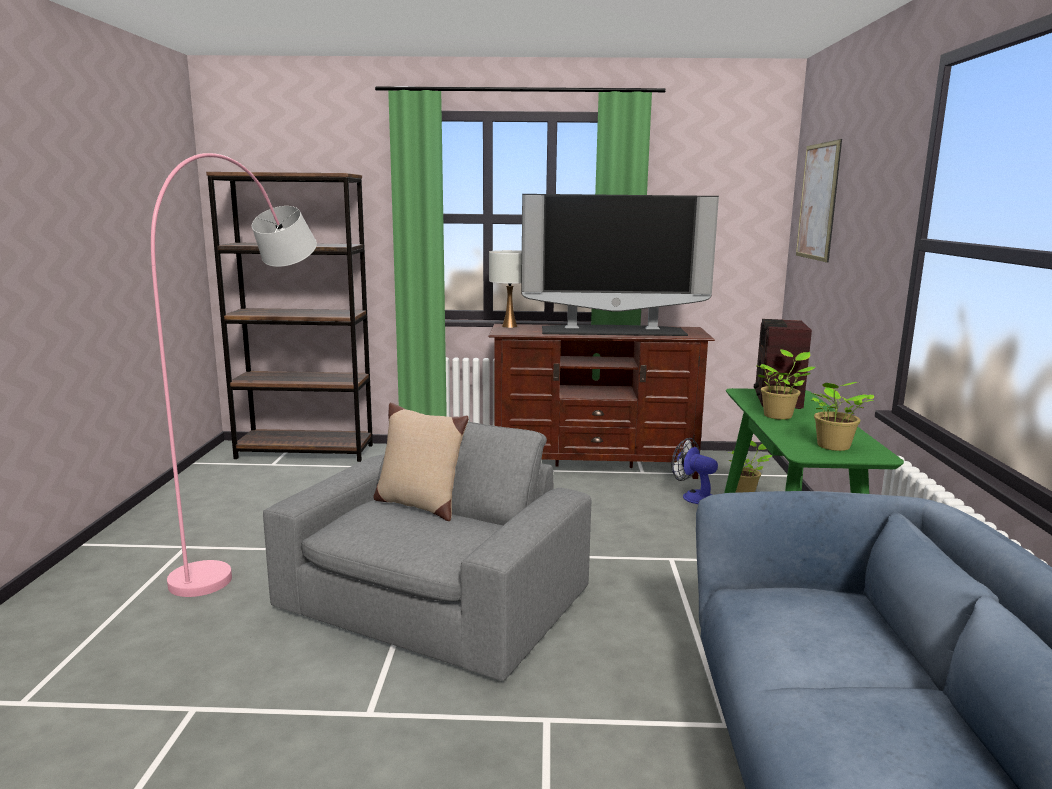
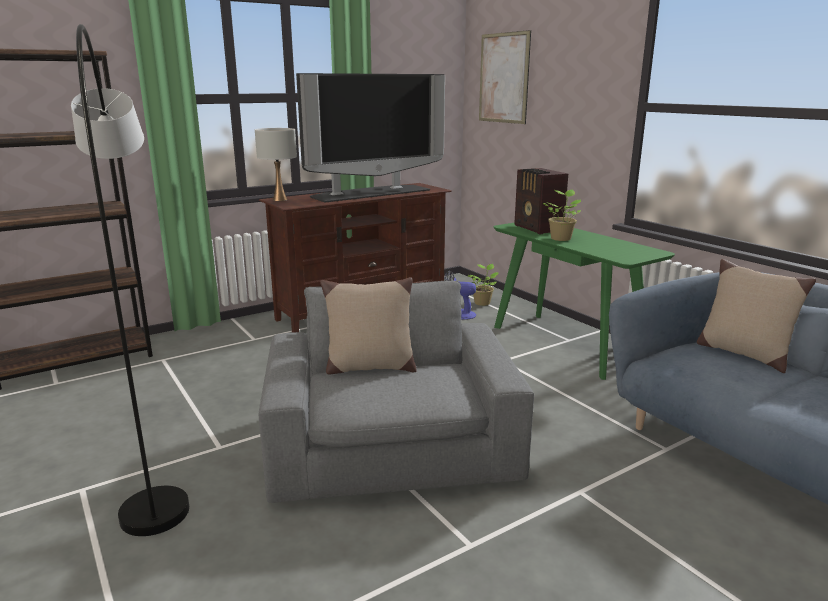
camera: 35 degrees left, 5 degrees up
pink floor lamp [151,153,317,597] -> grey floor lamp [71,24,189,536]
potted plant [812,382,874,451] -> none
none -> beige pillow [697,259,816,373]

